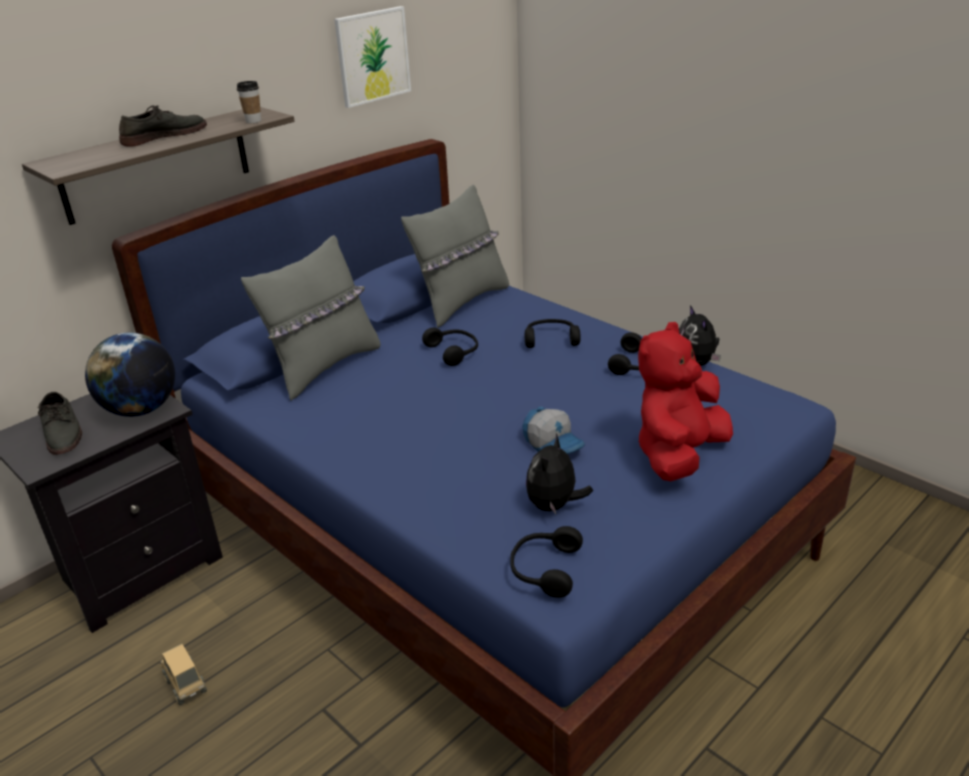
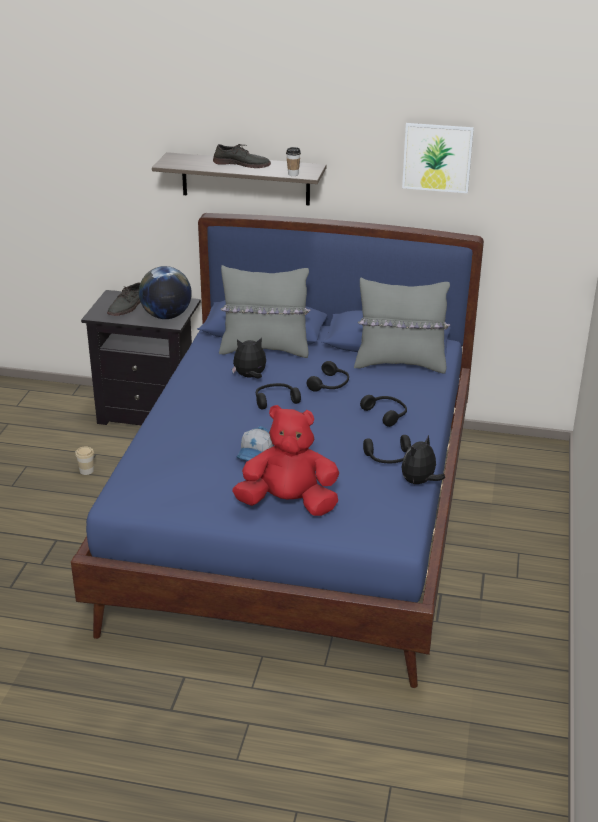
camera: 55 degrees right, 0 degrees up
toy truck [160,644,207,705] -> cup [75,446,94,475]
black headphones [510,526,583,598] -> black headphones moved to [256,383,301,409]
plush toy [526,433,593,514] -> plush toy moved to [232,337,266,379]

